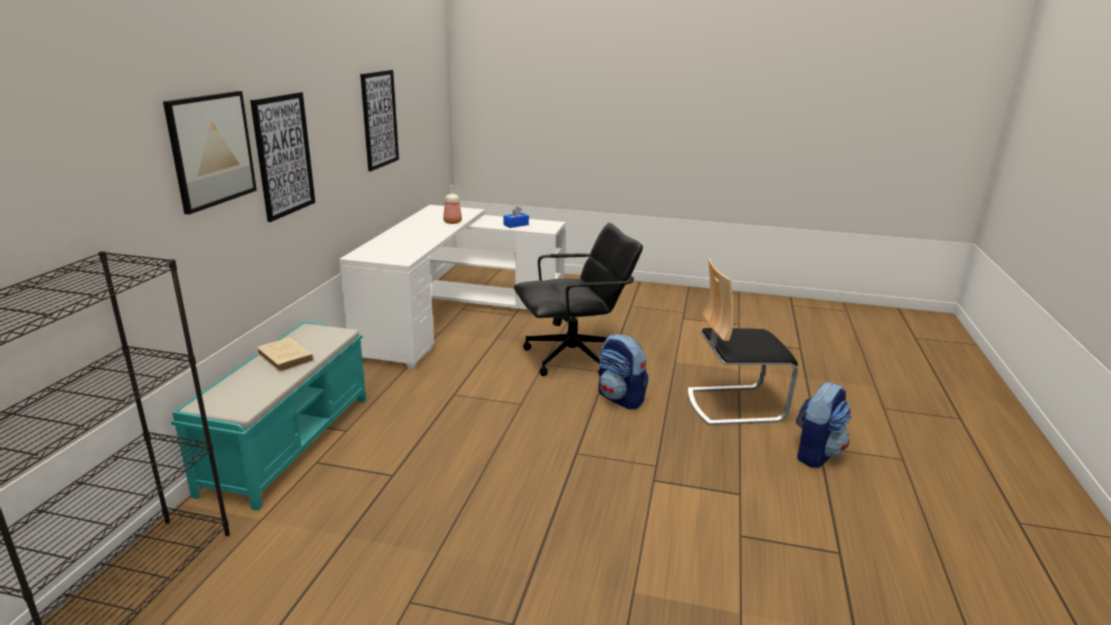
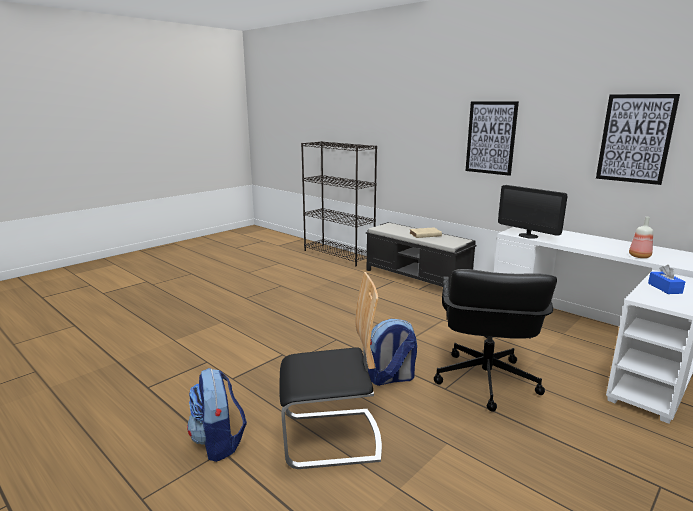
camera: 120 degrees right, 5 degrees down
picture [163,91,257,214] -> none
turquoise bench [171,321,366,511] -> black bench [366,222,477,289]
chair [688,258,798,425] -> chair turned 60 degrees clockwise [279,272,382,469]
none -> monitor [498,185,567,239]

